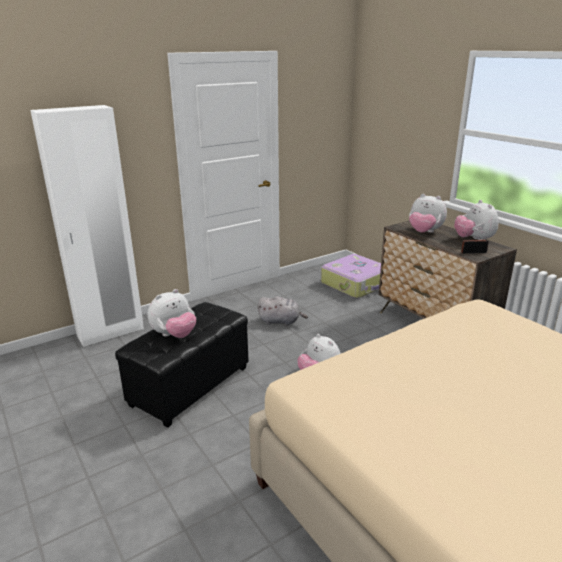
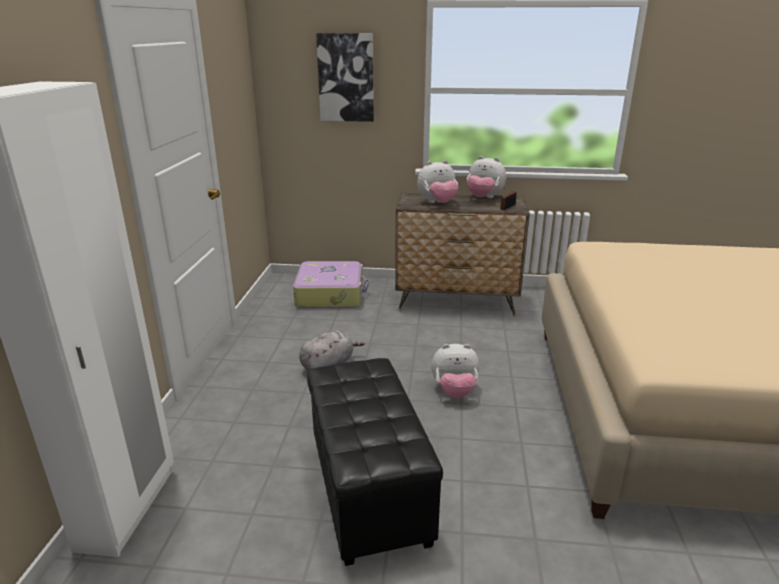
camera: 50 degrees left, 0 degrees up
plush toy [148,289,196,338] -> none
none -> picture [316,33,374,122]

